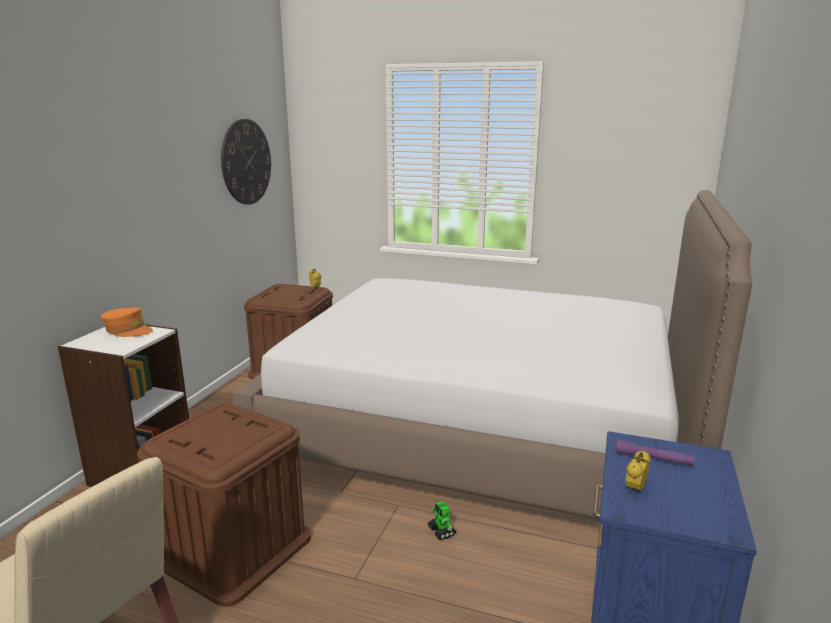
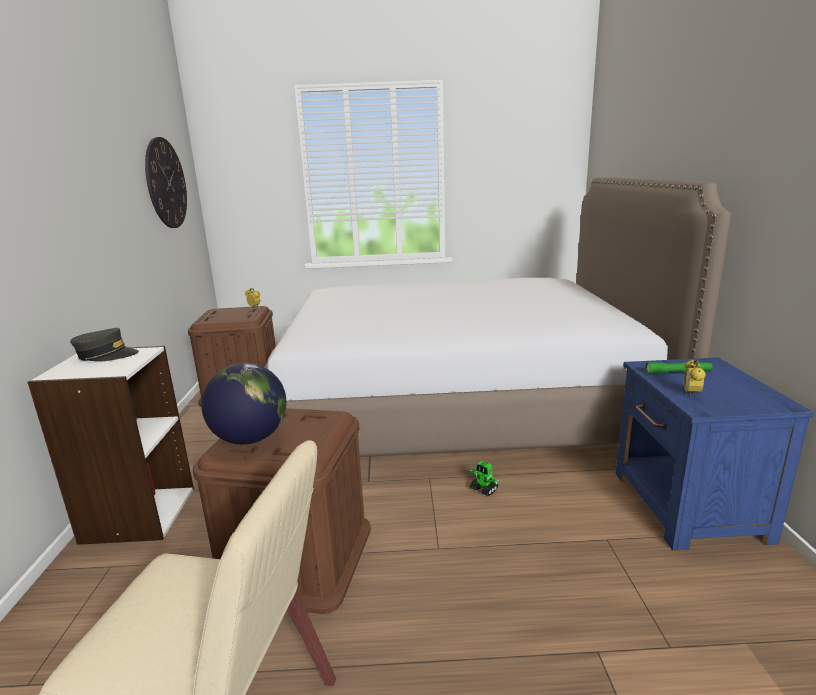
camera: 20 degrees left, 0 degrees up
orange cap [101,307,153,337] -> grey cap [70,328,139,362]
purple flashlight [616,440,695,466] -> green flashlight [645,362,713,374]
none -> globe [201,363,286,444]

